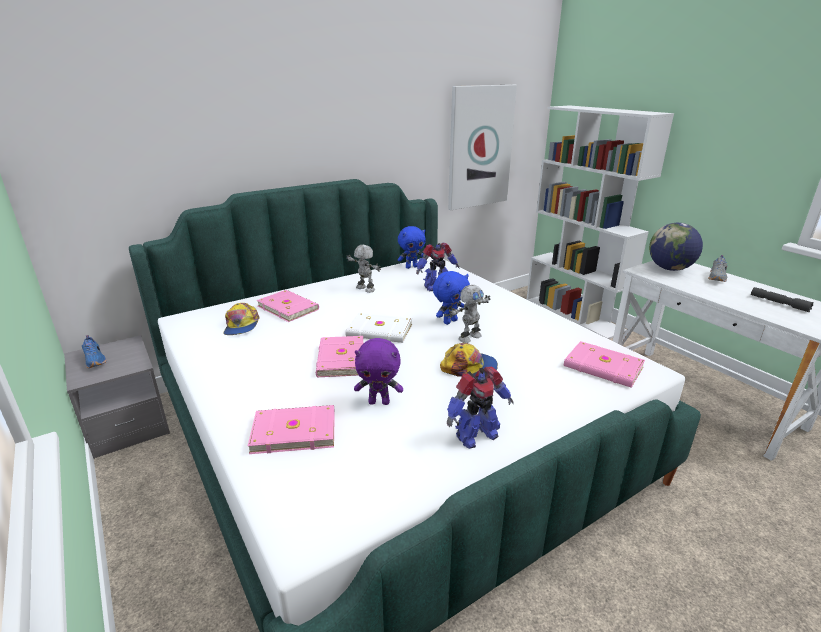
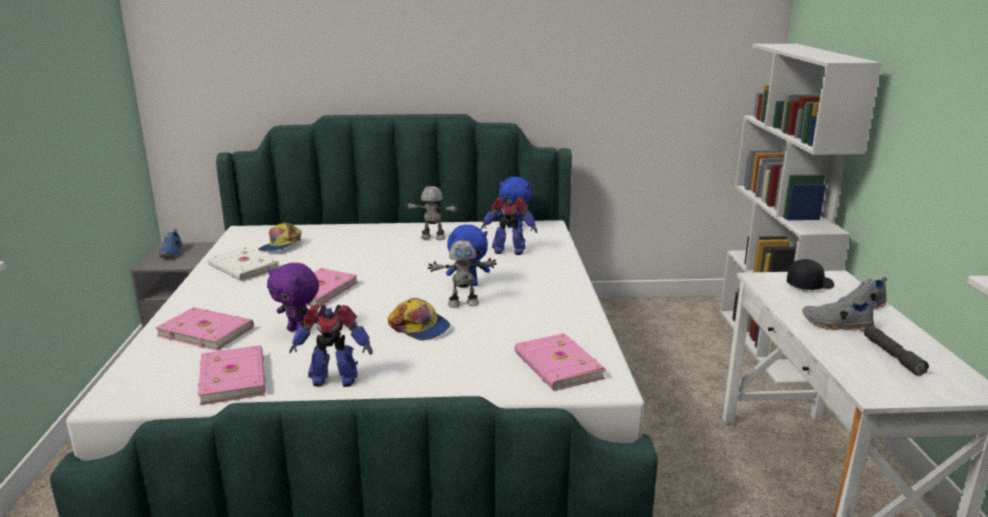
camera: 30 degrees right, 5 degrees down
pink book [257,290,319,322] -> pink book moved to [198,345,266,405]
white book [345,313,412,343] -> white book moved to [208,247,279,281]
toy robot [346,245,381,293] -> toy robot turned 60 degrees counterclockwise [405,186,459,240]
picture [448,85,517,210] -> none
globe [649,223,703,271] -> black cap [787,259,834,290]
none -> grey shoe [802,296,877,331]

